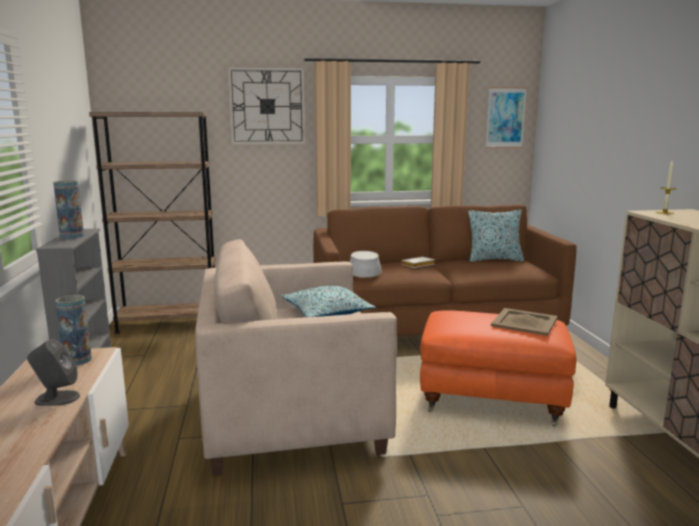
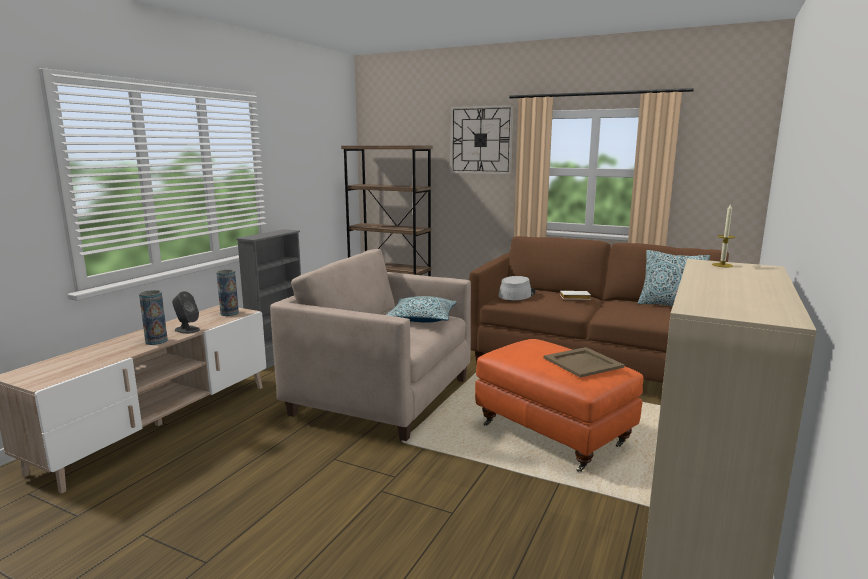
camera: 35 degrees right, 0 degrees up
vase [53,180,84,239] -> vase moved to [139,290,168,345]
picture [486,87,527,148] -> none

